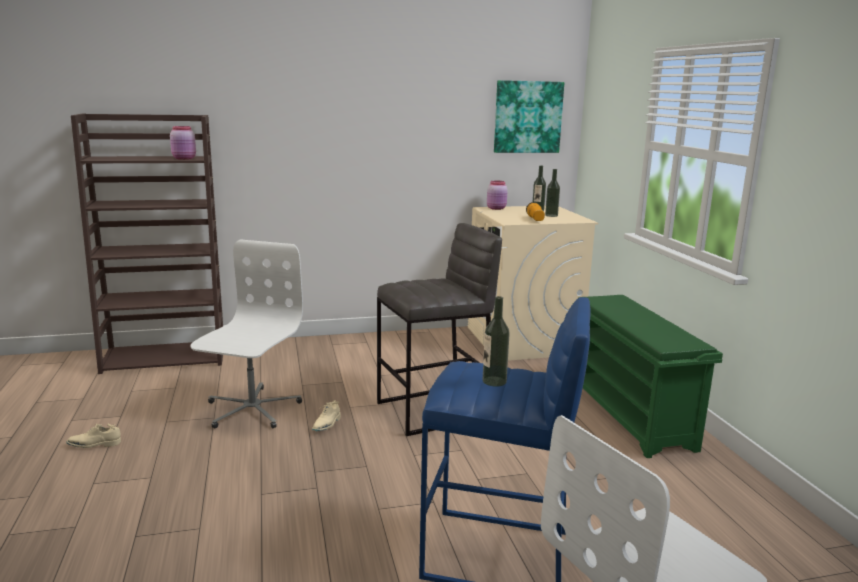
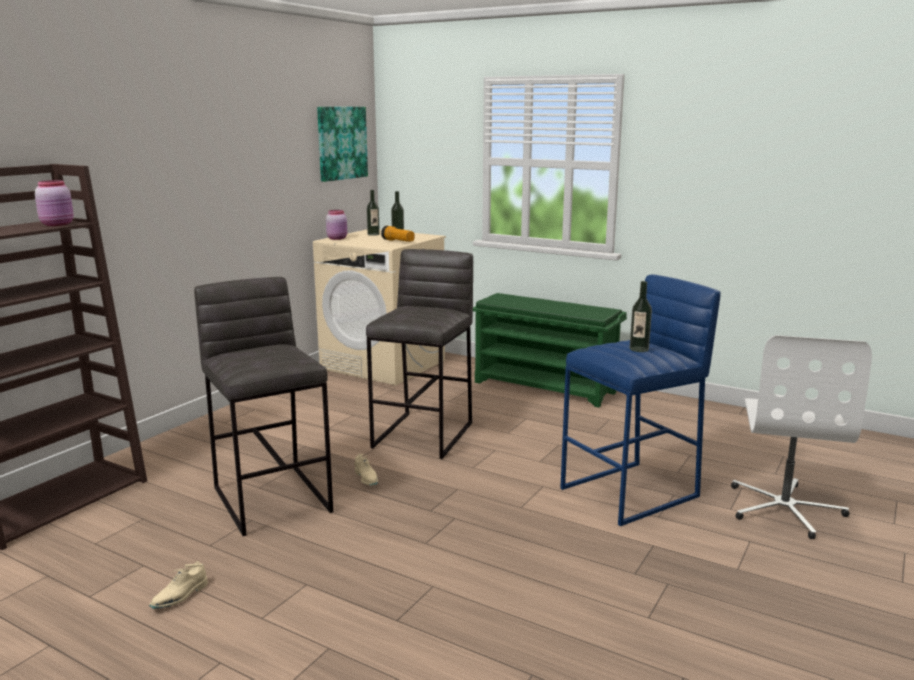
camera: 45 degrees left, 0 degrees up
white office chair [190,239,303,428] -> grey stool [194,277,333,536]

